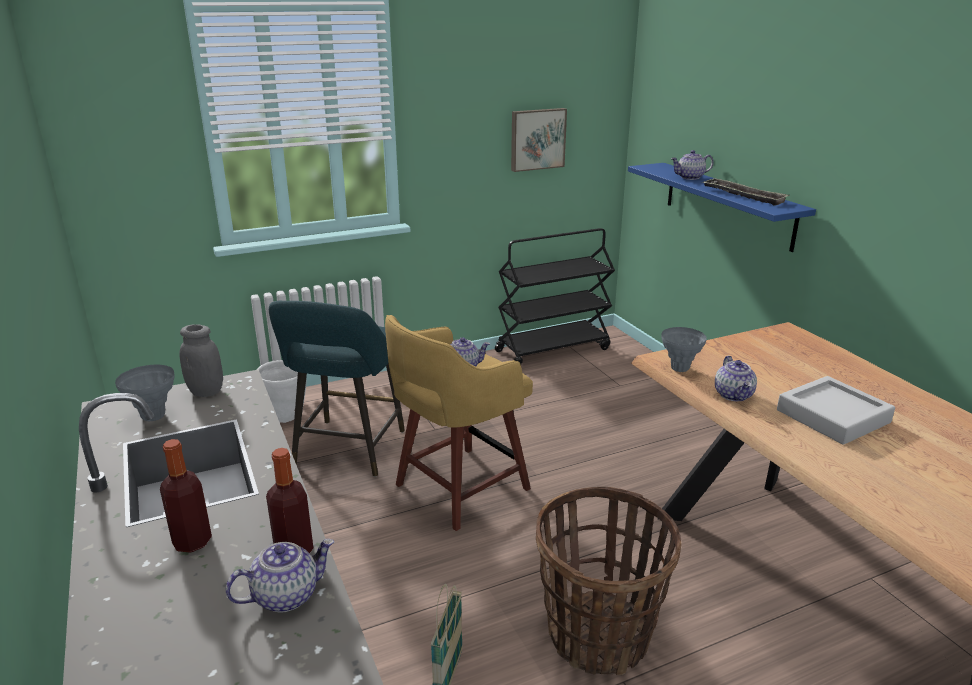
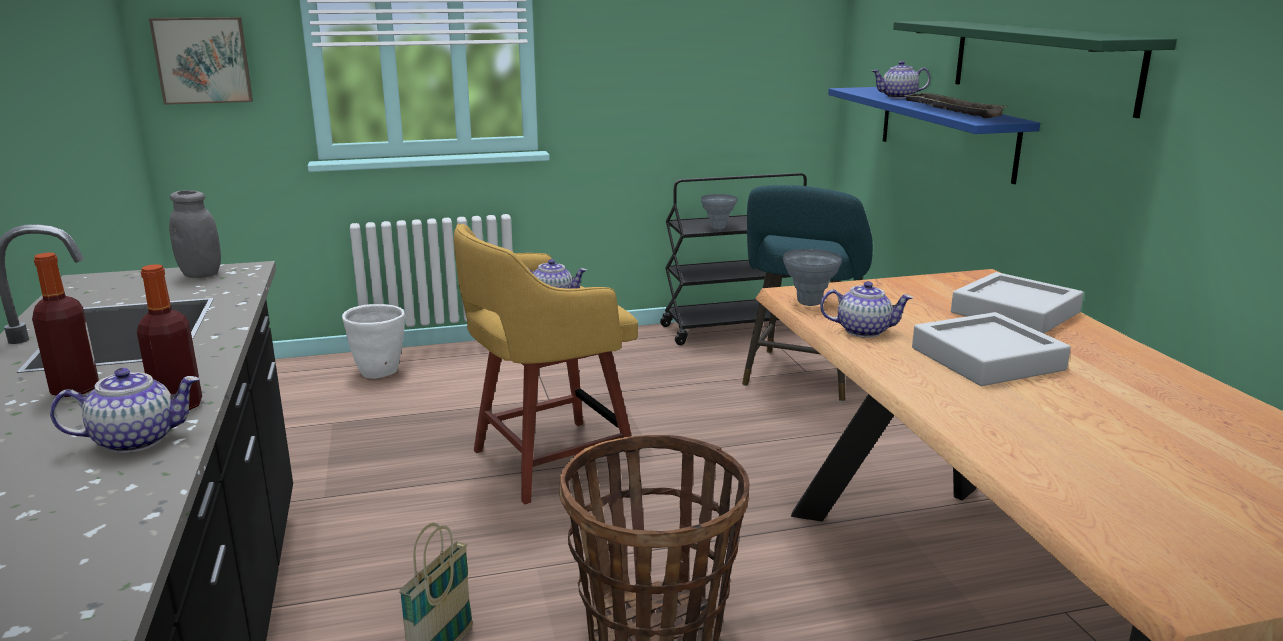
camera: 10 degrees right, 5 degrees down
grey vase [115,365,175,421] -> grey vase moved to [701,194,737,229]
turquoise stool [269,301,405,477] -> turquoise stool moved to [742,185,873,402]
picture [511,108,567,172] -> picture moved to [149,17,253,105]
teapot [715,356,757,401] -> teapot turned 90 degrees counterclockwise [820,281,913,338]
none -> green shelf [893,21,1177,118]
none -> grey tray [951,272,1084,334]

